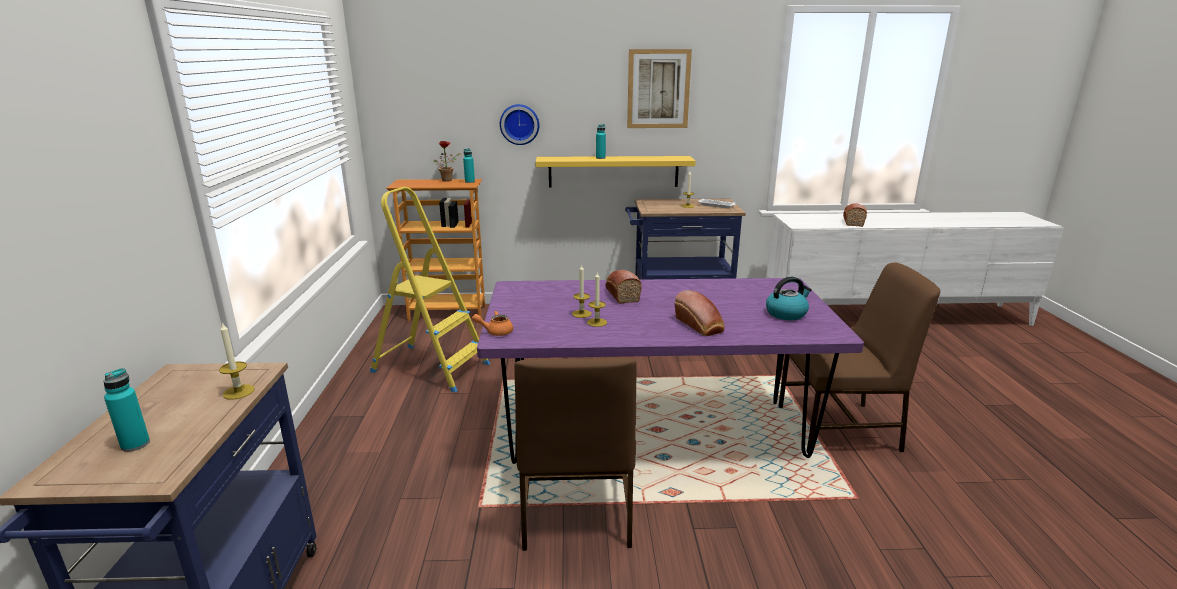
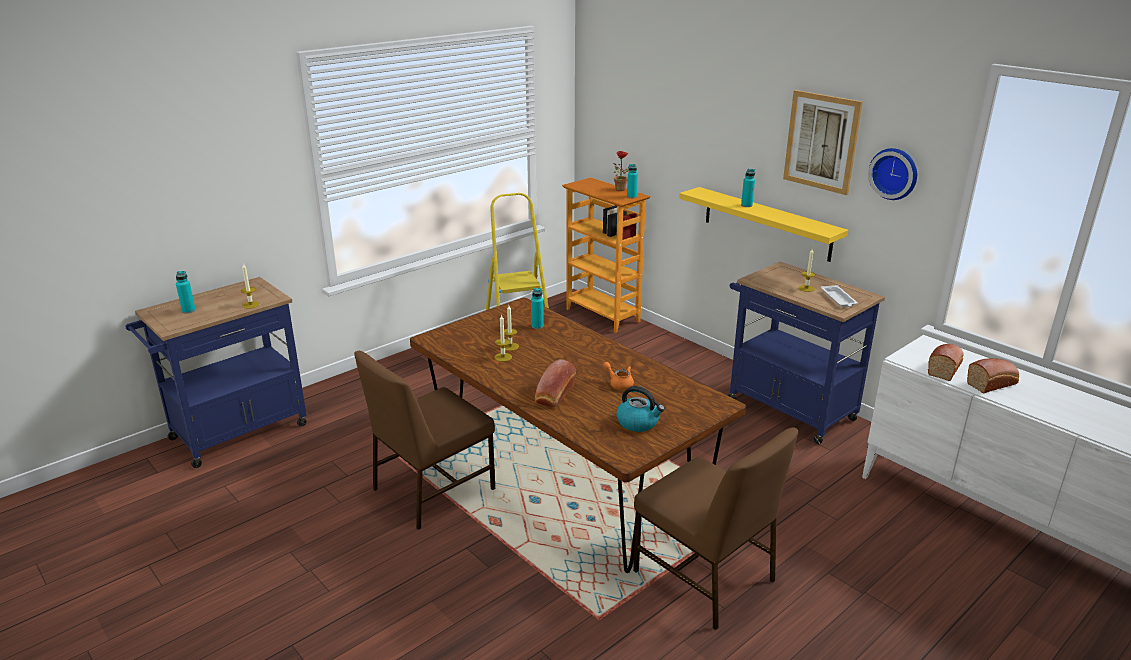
camera: 50 degrees right, 5 degrees up
orange teapot [472,311,513,336] -> orange teapot moved to [603,362,634,390]
purple dining table [477,278,864,464] -> brown dining table [410,298,746,573]
wall clock [500,104,539,145] -> wall clock moved to [868,148,917,200]
bread [605,270,642,304] -> bread moved to [928,344,963,381]
none -> turquoise bottle [531,288,544,329]

